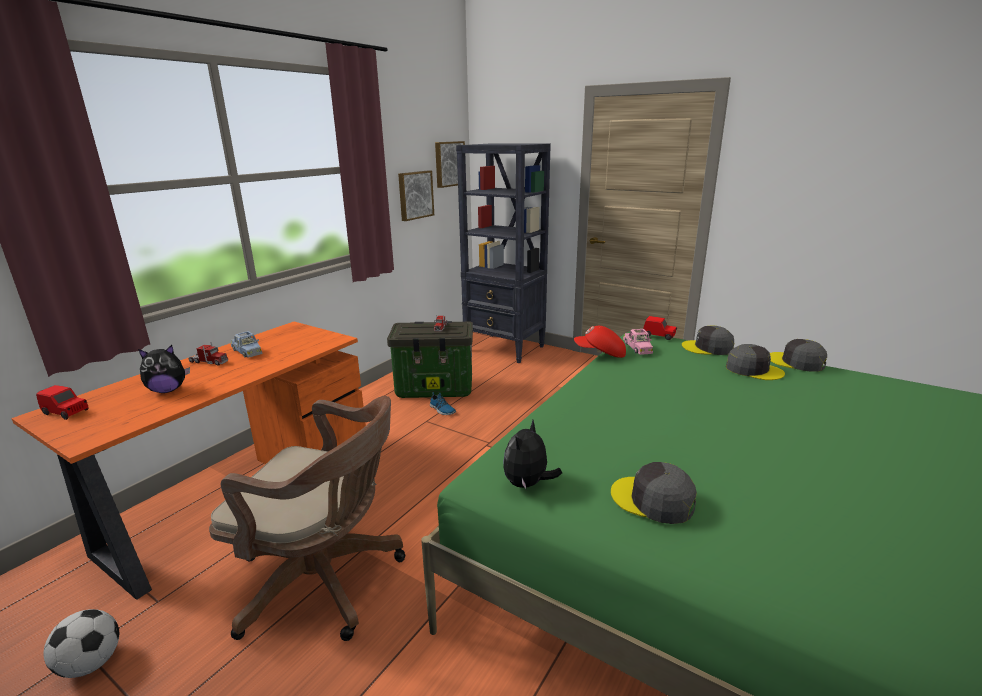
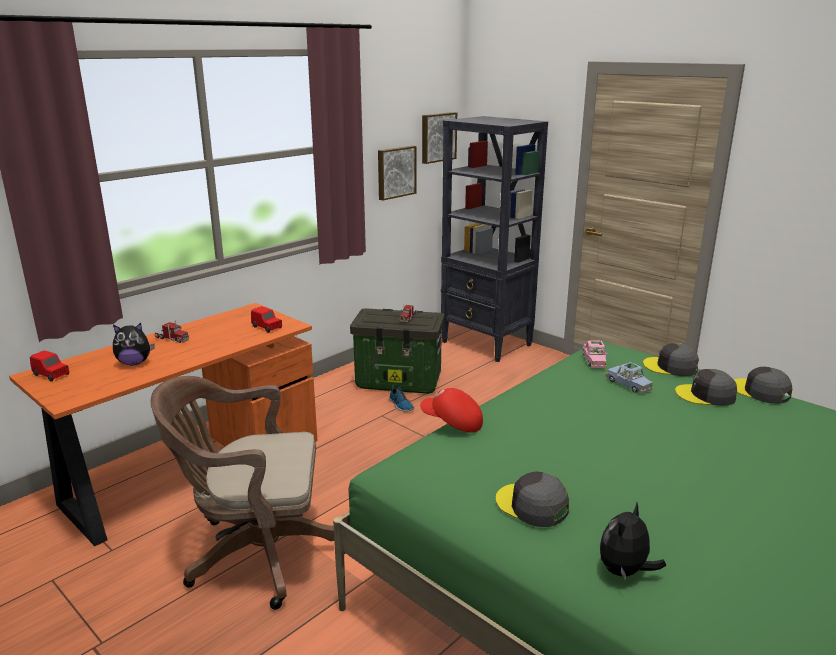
camera: 10 degrees right, 0 degrees up
football [43,609,119,678] -> none
brown office chair [209,396,405,641] -> brown office chair turned 150 degrees clockwise [150,376,345,610]
blue toy car [231,331,262,358] -> blue toy car moved to [605,362,653,394]
plush toy [503,420,562,491] -> plush toy moved to [600,502,666,581]
red cap [574,326,626,358] -> red cap moved to [420,388,483,433]
red toy car [643,316,677,340] -> red toy car moved to [251,306,282,333]
grey cap [726,344,785,380] -> grey cap turned 150 degrees clockwise [675,369,737,406]

